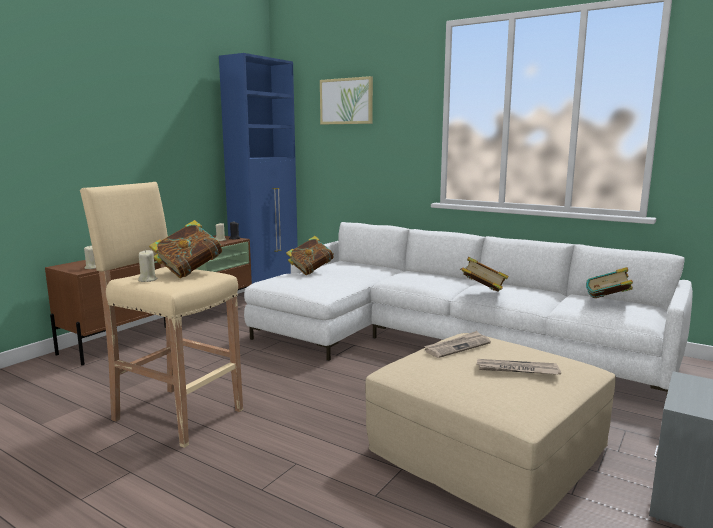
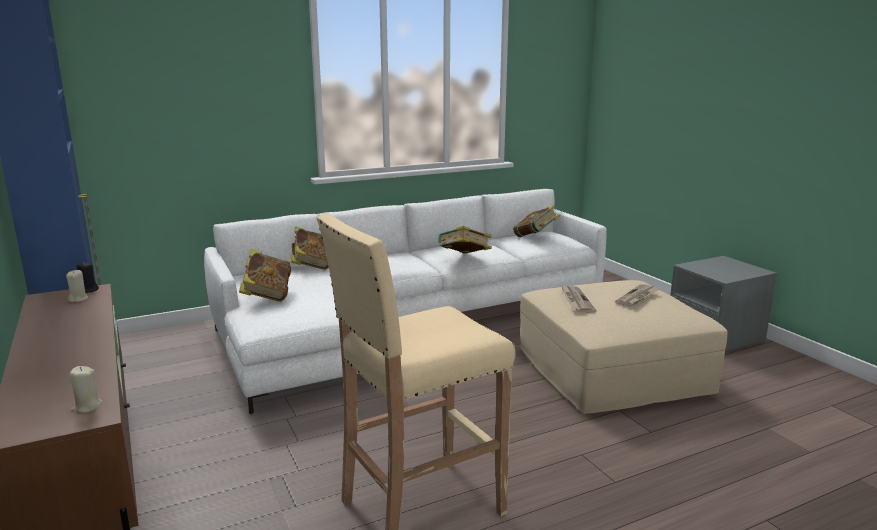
camera: 60 degrees left, 5 degrees up
beige candle [138,250,157,282] -> none
book [149,220,223,278] -> book moved to [291,227,329,270]
picture [320,76,373,124] -> none

